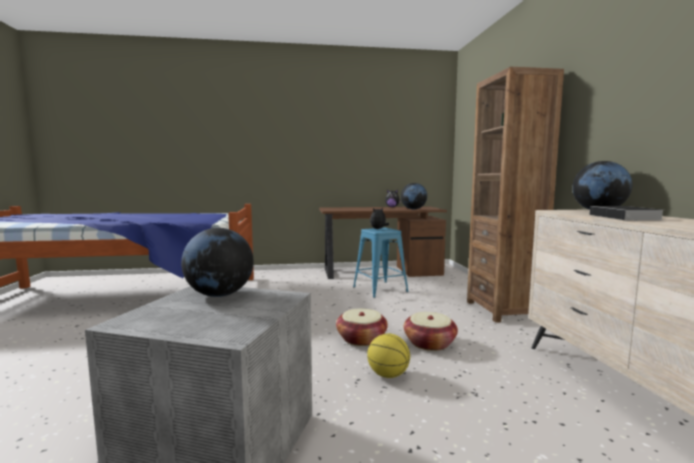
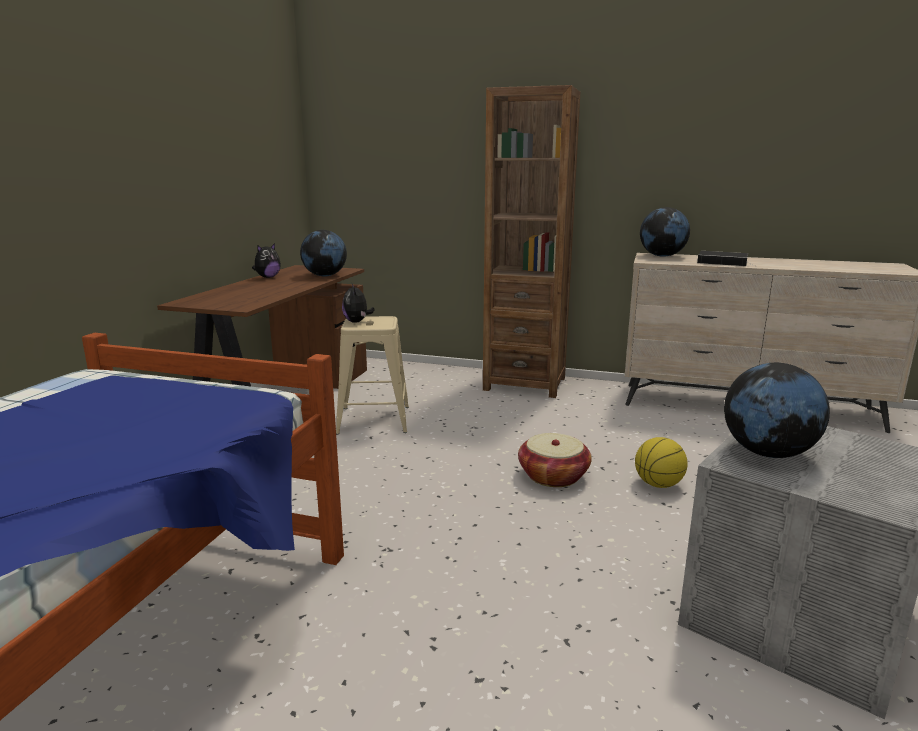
camera: 65 degrees left, 10 degrees up
blue stool [353,228,409,298] -> beige stool [336,316,409,435]
basket [404,312,458,351] -> none

